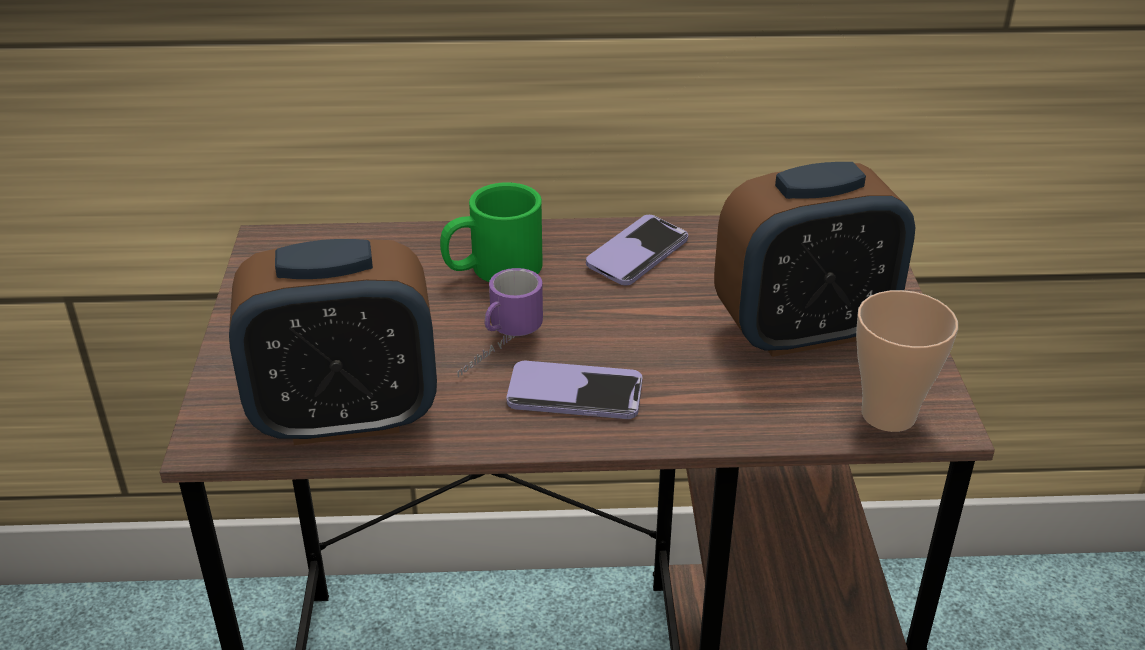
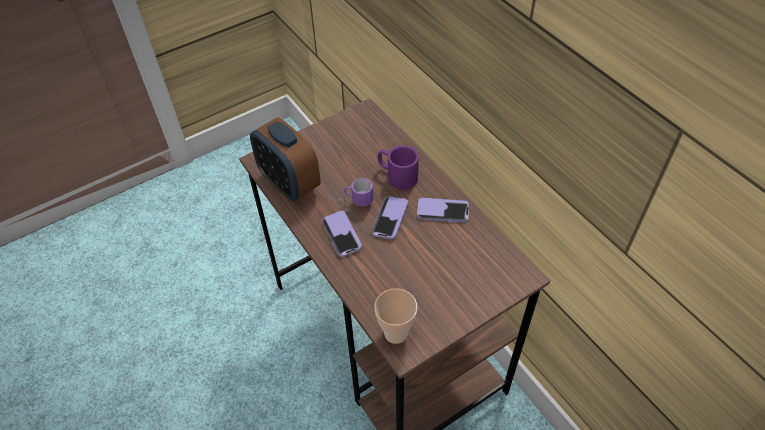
camera: 60 degrees right, 15 degrees up
green mug [440,182,543,282] -> purple mug [377,145,419,190]
alarm clock [714,162,915,357] -> none
none -> phone [372,196,408,239]

